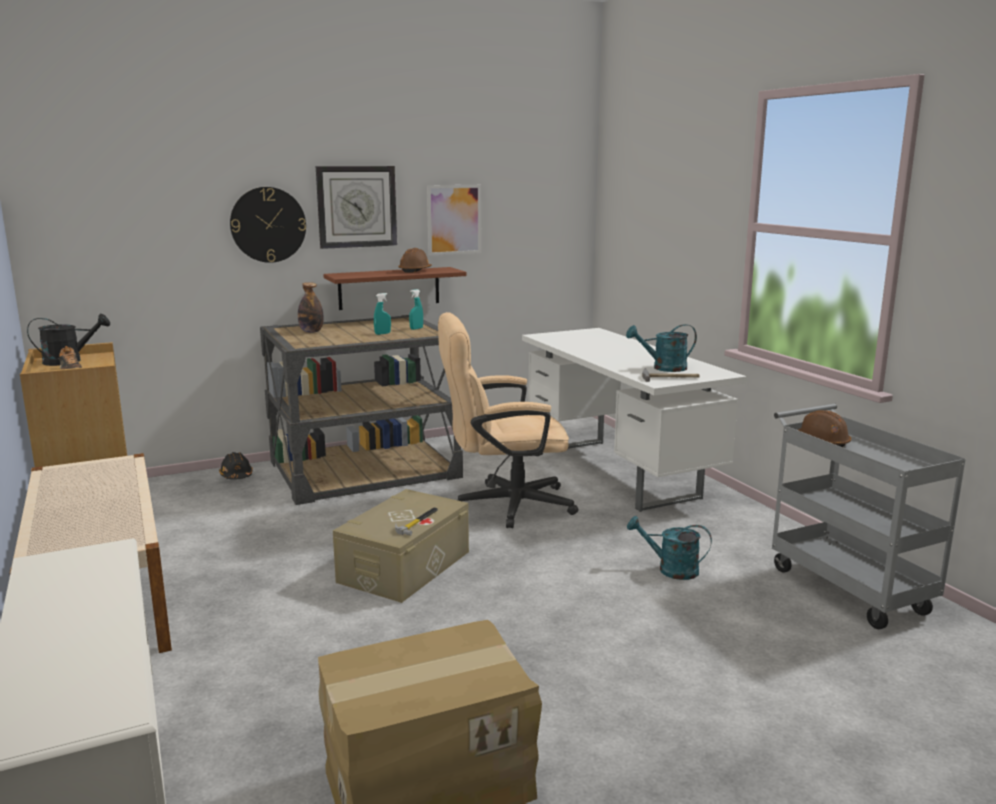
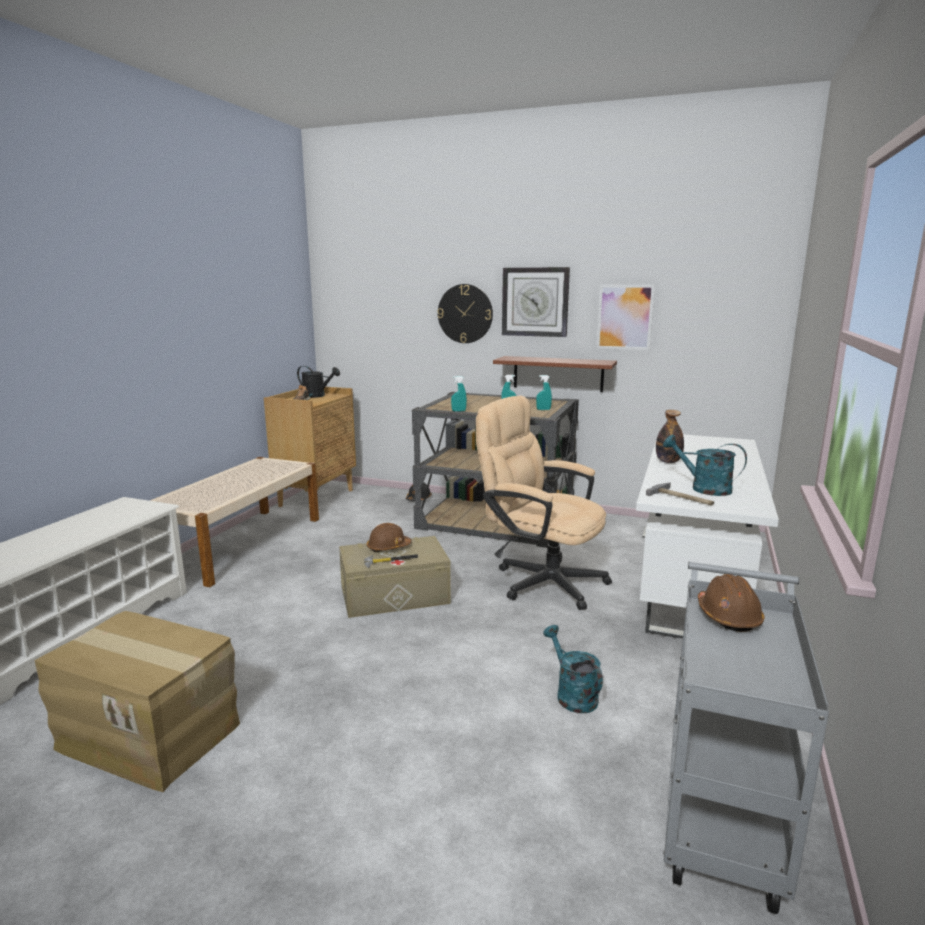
camera: 45 degrees right, 0 degrees up
bottle [298,282,324,333] -> bottle moved to [656,410,684,463]
brown hard hat [399,248,432,273] -> brown hard hat moved to [367,523,412,552]
none -> turquoise spray bottle [451,376,467,412]

